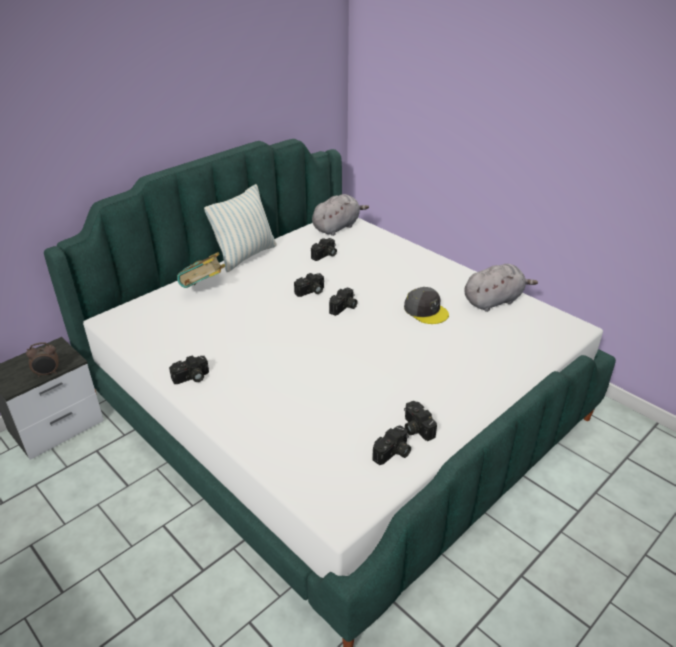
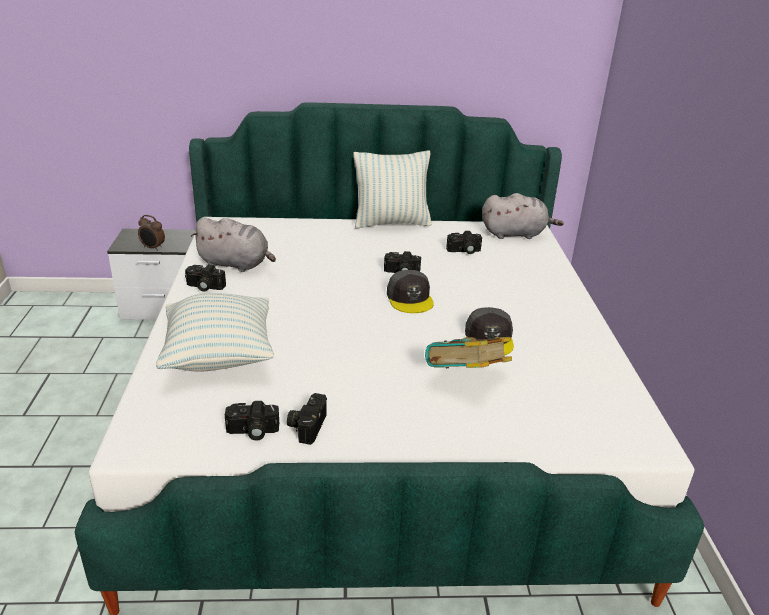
camera: 40 degrees right, 5 degrees down
book [177,252,225,288] -> book moved to [425,337,512,368]
camera [329,287,358,316] -> grey cap [387,270,434,313]
grey plush toy [464,264,538,312] -> grey plush toy moved to [191,217,276,272]
none -> pillow [156,293,274,372]

